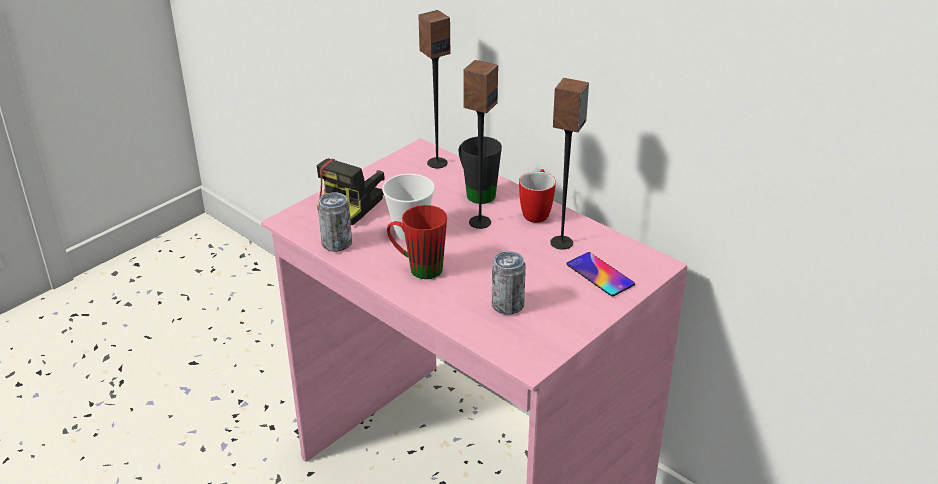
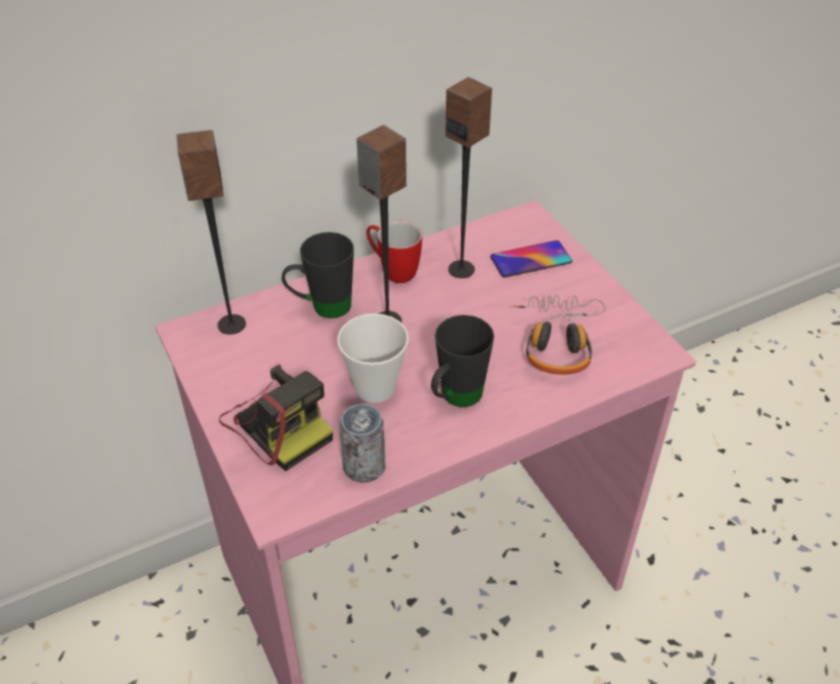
camera: 70 degrees left, 10 degrees up
red mug [387,205,447,279] -> black mug [431,315,494,407]
can [492,251,526,315] -> headphones [514,295,605,375]

